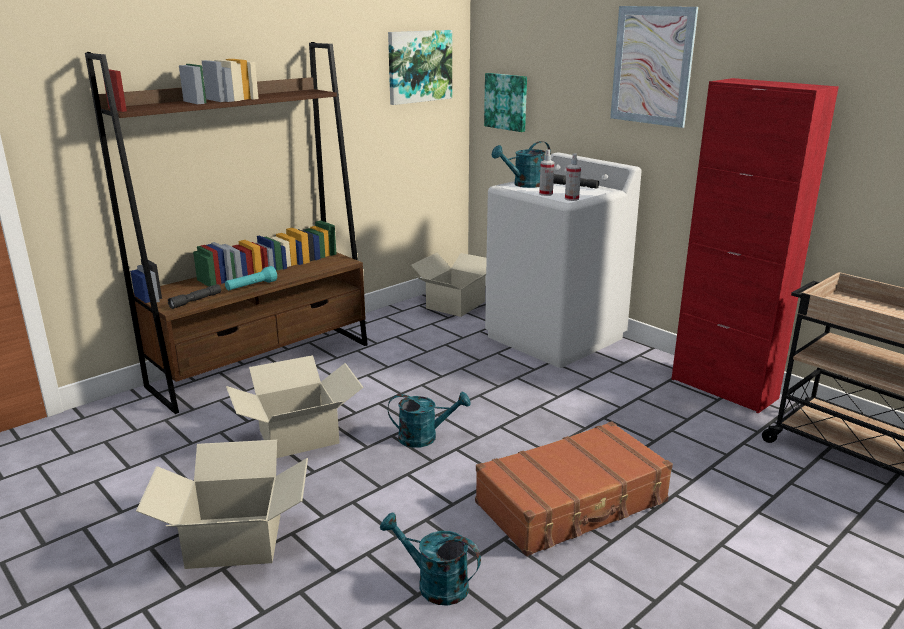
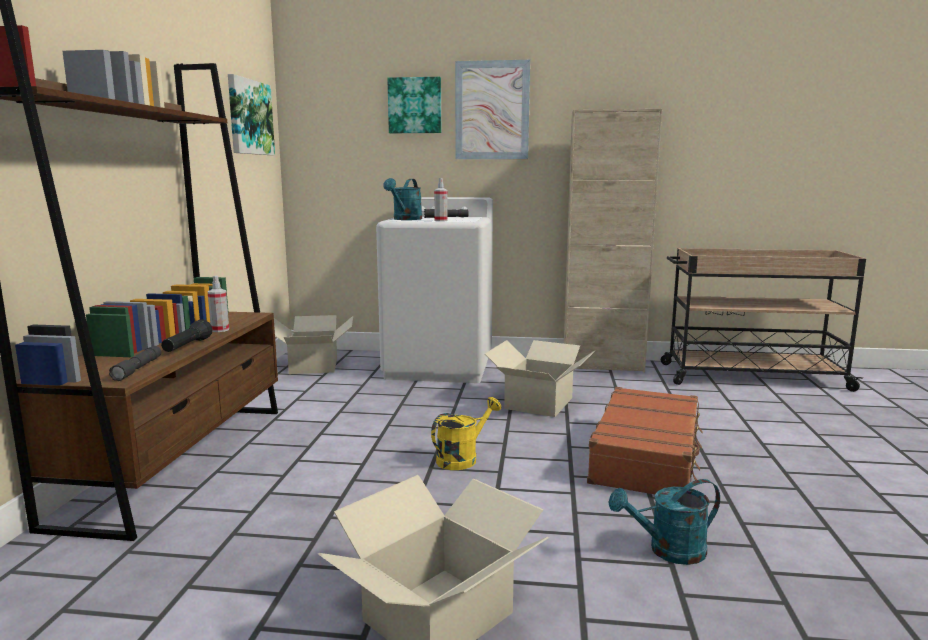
camera: 40 degrees left, 10 degrees down
turquoise flashlight [225,266,277,290] -> black flashlight [161,319,213,352]
cardboard box [226,355,363,458] -> cardboard box moved to [485,340,595,417]
turquoise watering can [388,392,471,448] -> yellow watering can [431,397,501,470]
picture [484,73,527,132] -> picture moved to [387,77,441,133]
spray bottle [565,153,581,201] -> spray bottle moved to [208,276,229,332]
red cabinet [671,78,839,413] -> beige cabinet [564,109,662,372]

